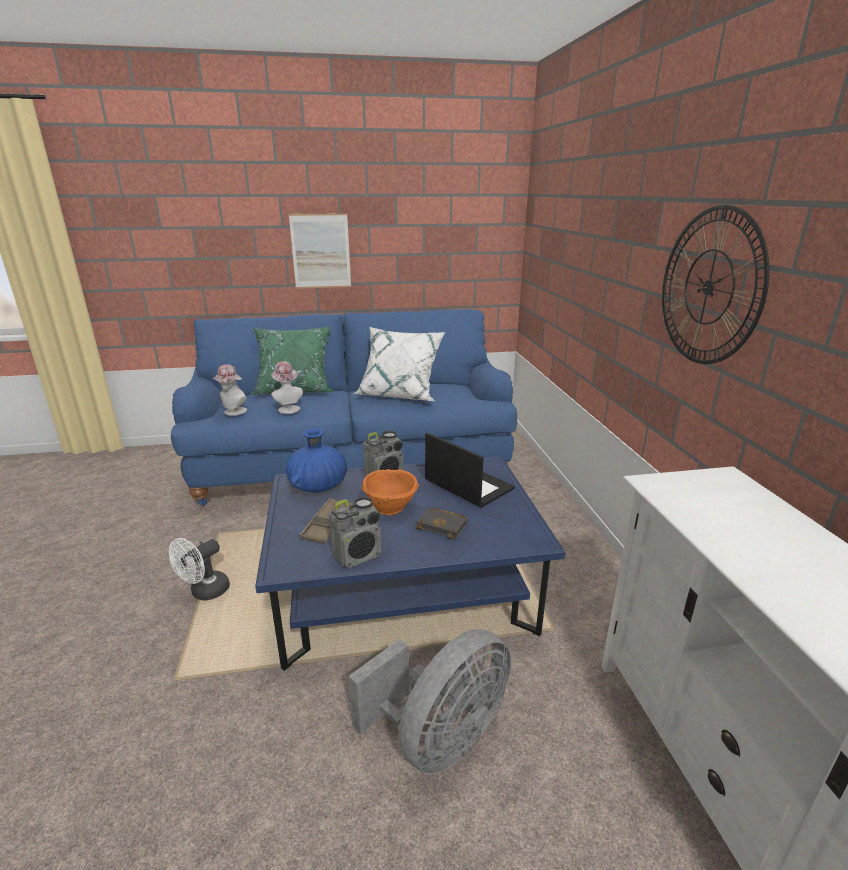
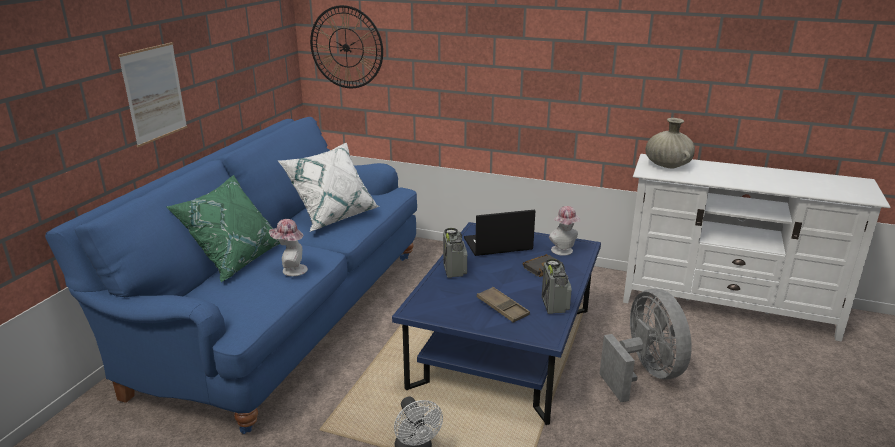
camera: 60 degrees left, 0 degrees up
hat [212,364,247,416] -> hat moved to [549,206,580,256]
blue vase [286,428,347,493] -> none
orange bowl [361,469,419,515] -> none
wall clock [662,205,769,364] -> wall clock moved to [310,5,383,88]
none -> beige vase [645,118,695,168]

